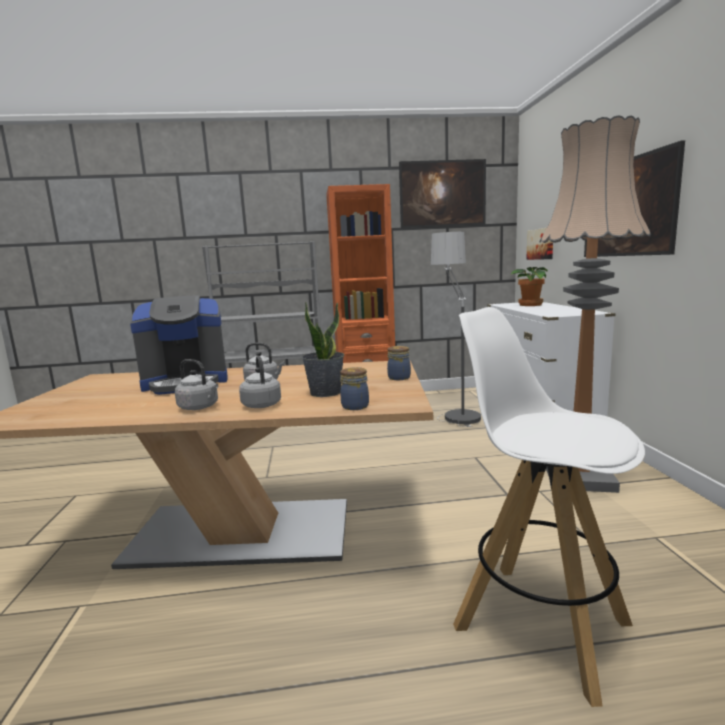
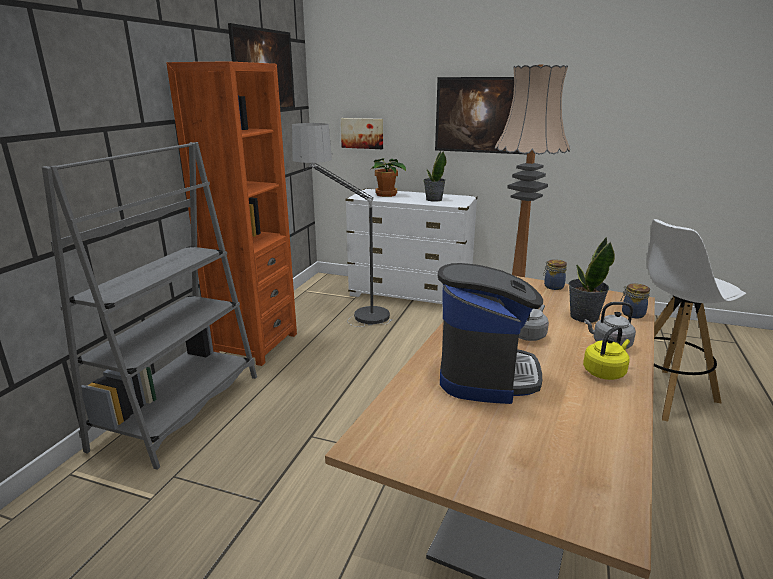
camera: 65 degrees left, 10 degrees up
grey kettle [175,359,218,410] -> yellow kettle [583,326,630,380]
none -> potted plant [424,150,447,202]

